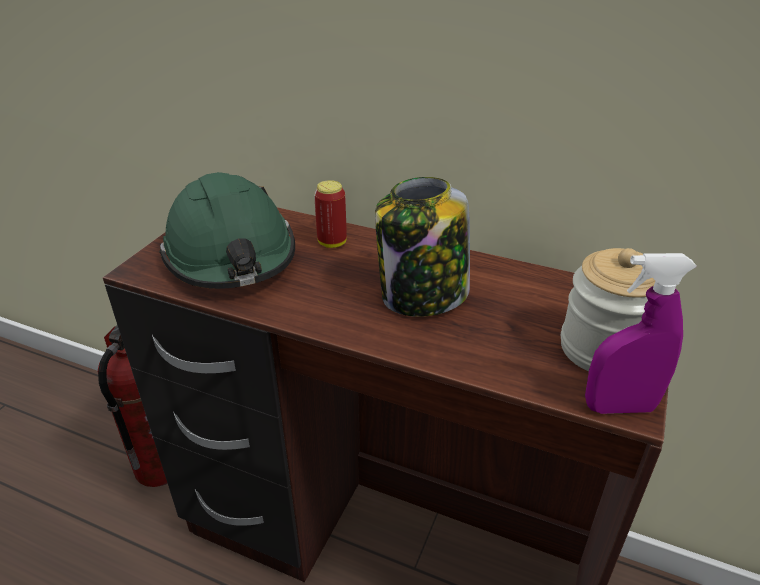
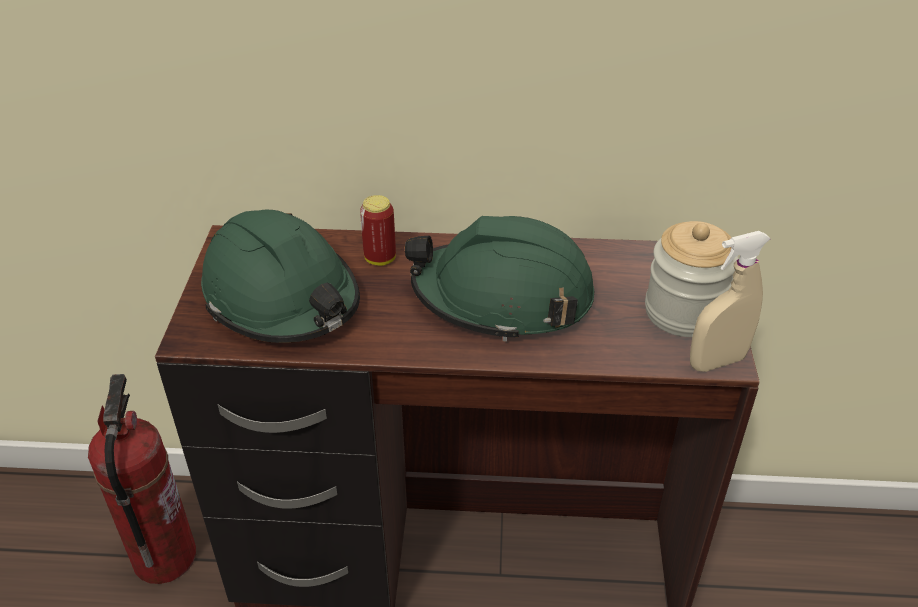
camera: 20 degrees left, 5 degrees up
jar [375,177,470,317] -> green hard hat [405,216,594,342]
purple spray bottle [585,253,697,414] -> beige spray bottle [690,231,771,372]

